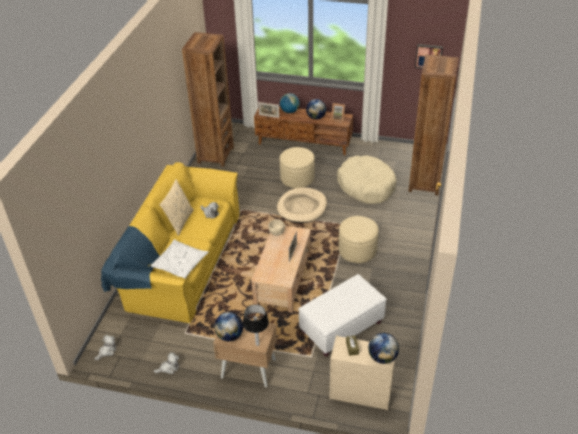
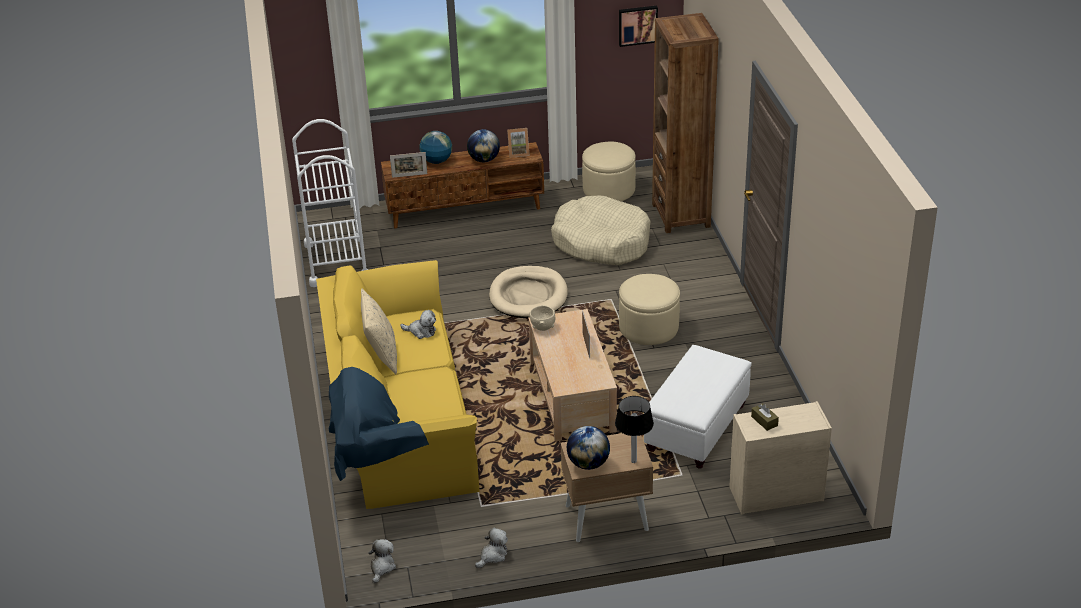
camera: 25 degrees left, 5 degrees down
white pillow [151,239,209,279] -> none
brown bookcase [182,32,234,167] -> white cart [292,119,368,287]
beige ottoman [280,147,315,188] -> beige ottoman moved to [582,142,636,201]
globe [368,333,399,364] -> none

